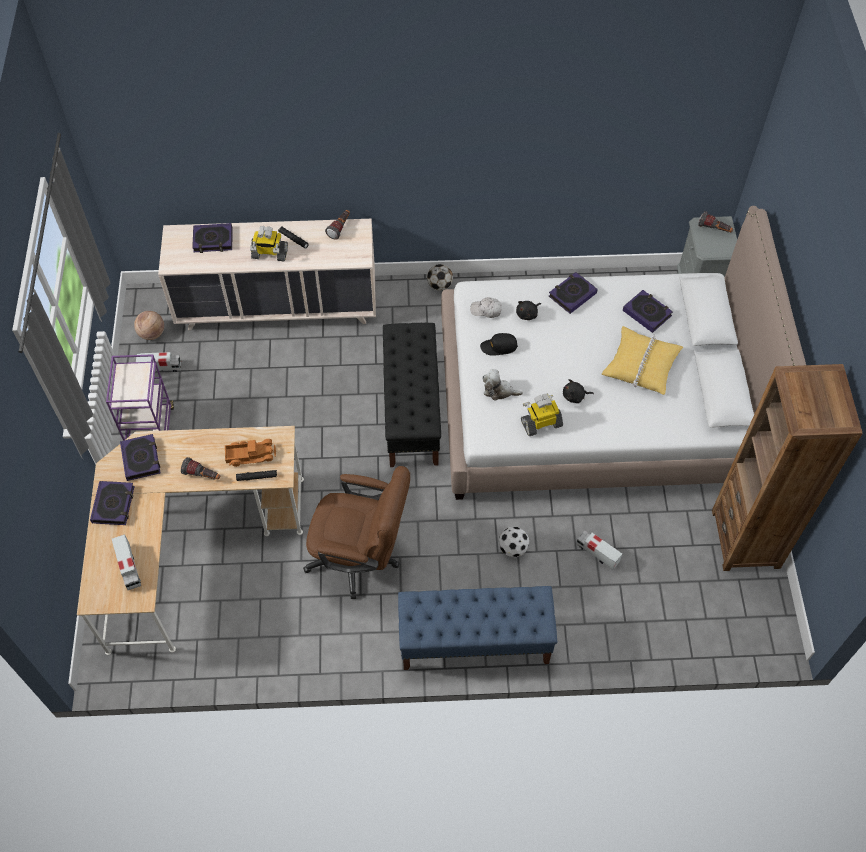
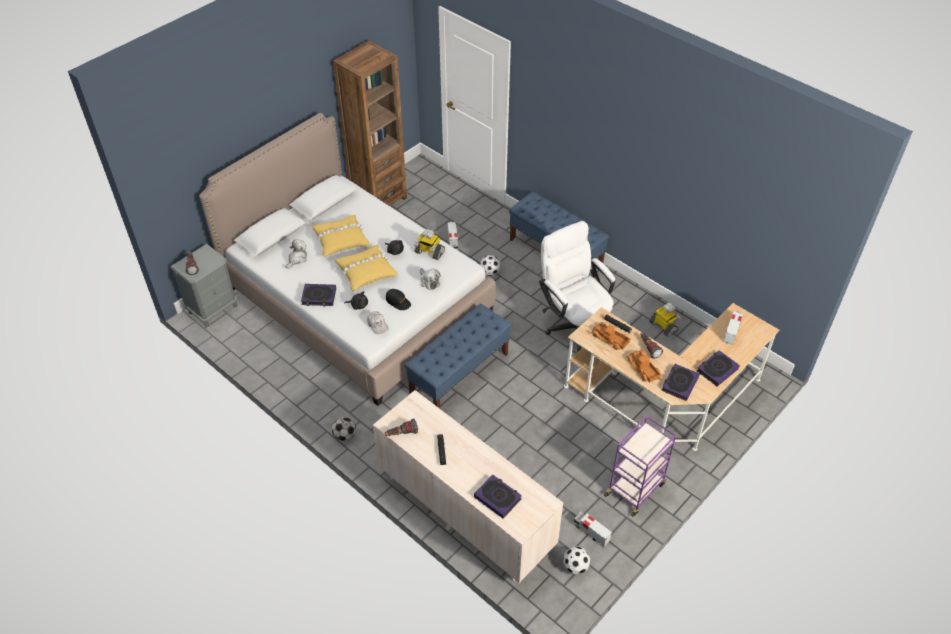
camera: 135 degrees left, 10 degrees down
basketball [134,311,164,340] -> football [563,547,590,574]
toy robot [250,226,288,261] -> toy robot moved to [649,303,682,337]
brown office chair [303,466,410,599] -> white office chair [539,221,615,352]
black bench [383,323,441,467] -> blue bench [405,304,511,409]
book [623,290,673,333] -> plush toy [286,239,307,269]
none -> yellow pillow [334,245,398,291]
none -> toy truck [627,350,661,383]

